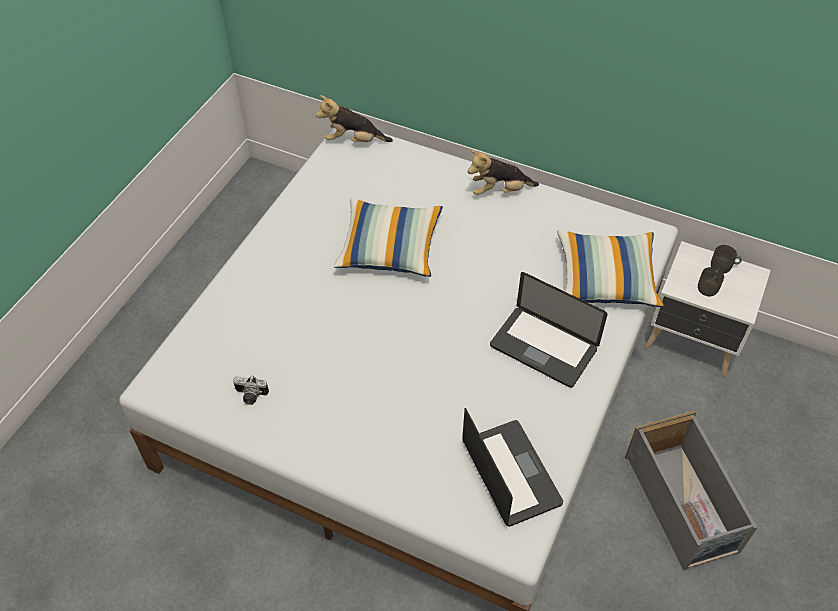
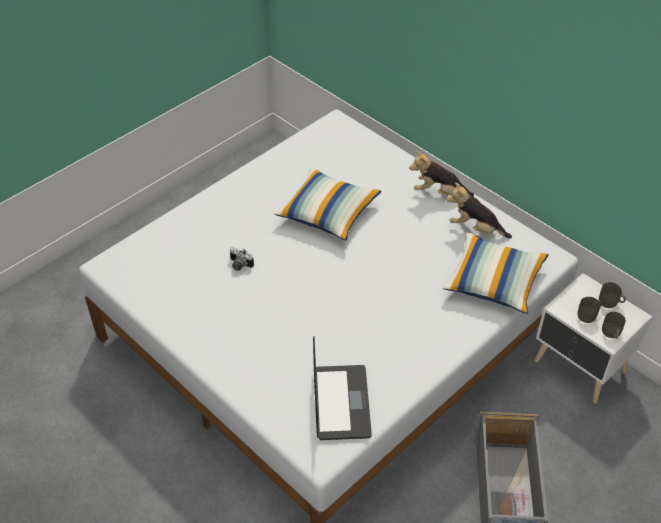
camera: 20 degrees right, 5 degrees down
camera [233,376,269,405] -> camera moved to [229,247,254,271]
plush toy [316,95,393,142] -> plush toy moved to [446,182,512,238]
laptop [490,272,608,388] -> none
none -> grey mug [602,312,626,339]

